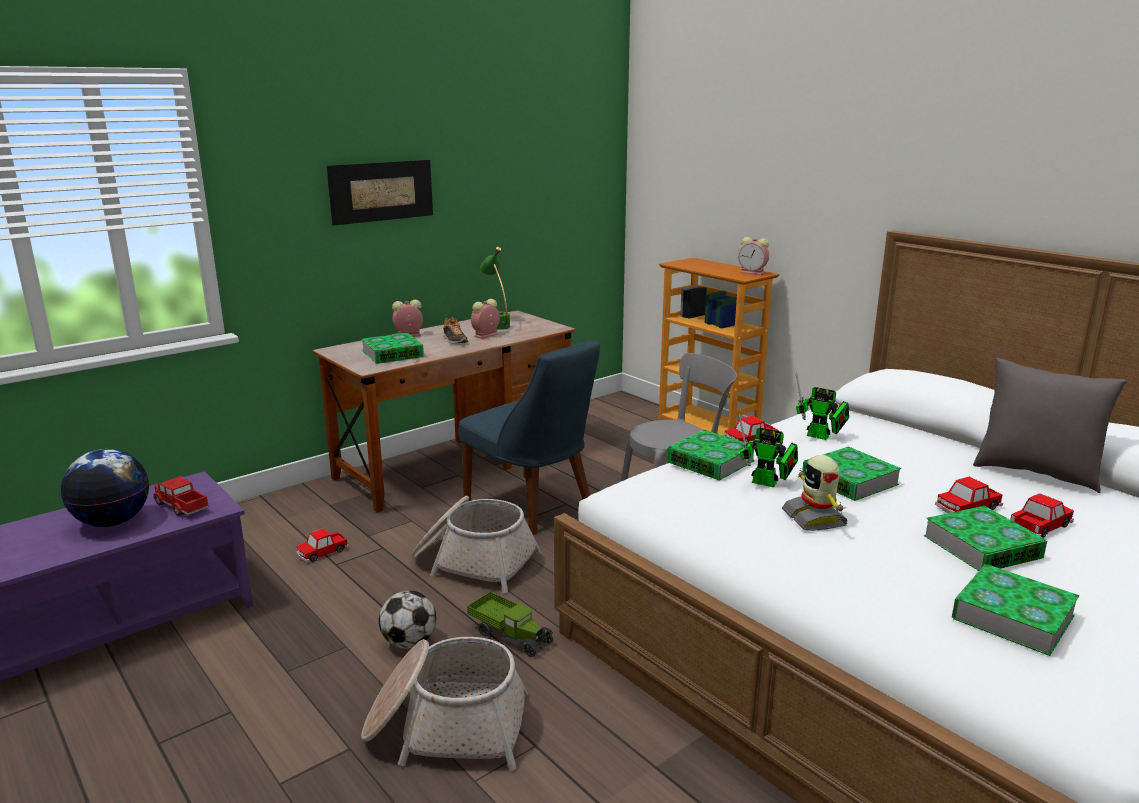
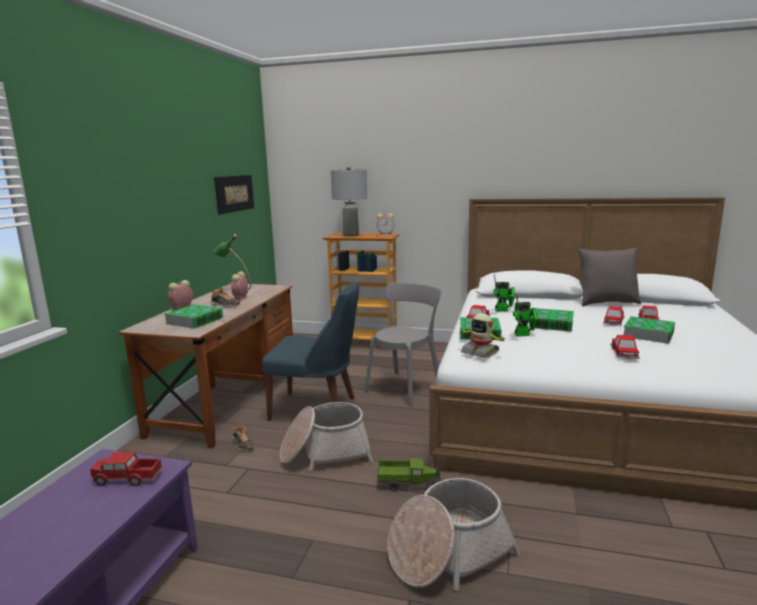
camera: 35 degrees left, 5 degrees down
globe [61,449,149,527] -> none
toy car [296,528,349,562] -> toy car moved to [611,335,640,359]
picture [327,160,433,226] -> picture moved to [214,175,254,215]
football [379,590,436,649] -> none
toy robot [782,455,848,531] -> toy robot moved to [458,313,505,358]
book [952,564,1079,656] -> none
none -> shoe [233,423,254,450]
none -> grey table lamp [331,167,367,237]

